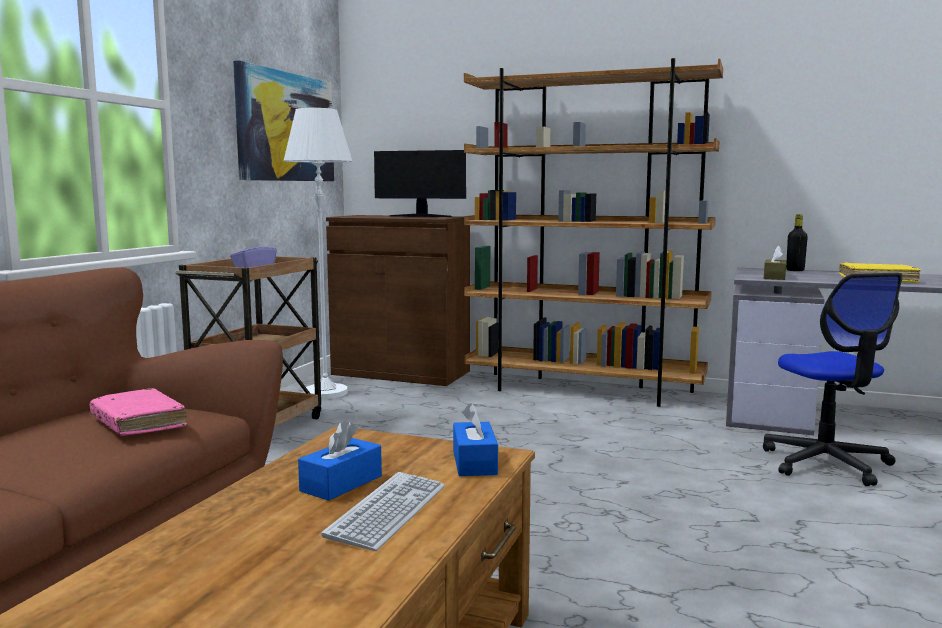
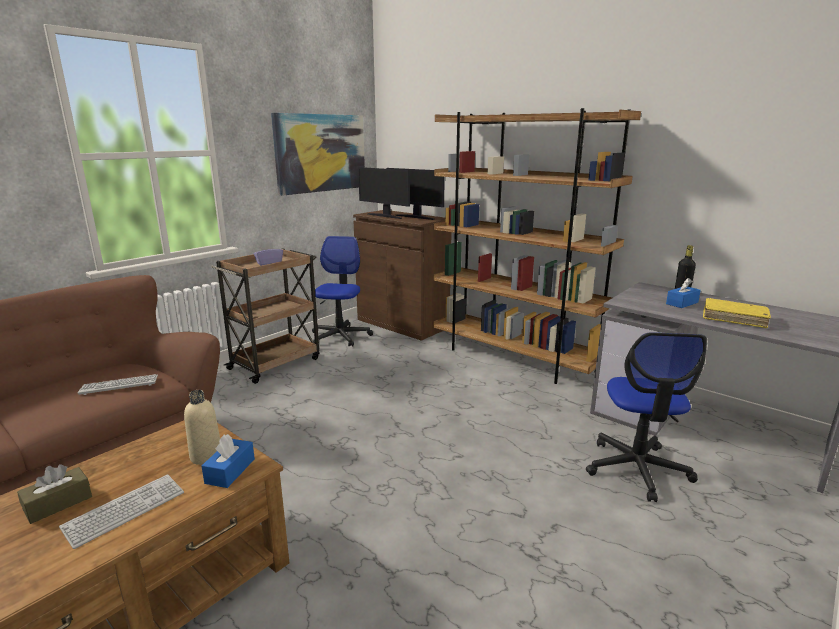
camera: 20 degrees right, 10 degrees up
pink book [90,388,187,435] -> keyboard [78,374,158,395]
white floor lamp [284,108,353,399] -> office chair [312,236,373,347]
blue tissue box [298,421,382,501] -> blue tissue box moved to [666,278,701,308]
brown tissue box [764,246,787,280] -> brown tissue box moved to [17,464,92,524]
none -> beige bottle [184,390,220,465]
none -> monitor [358,167,410,219]

